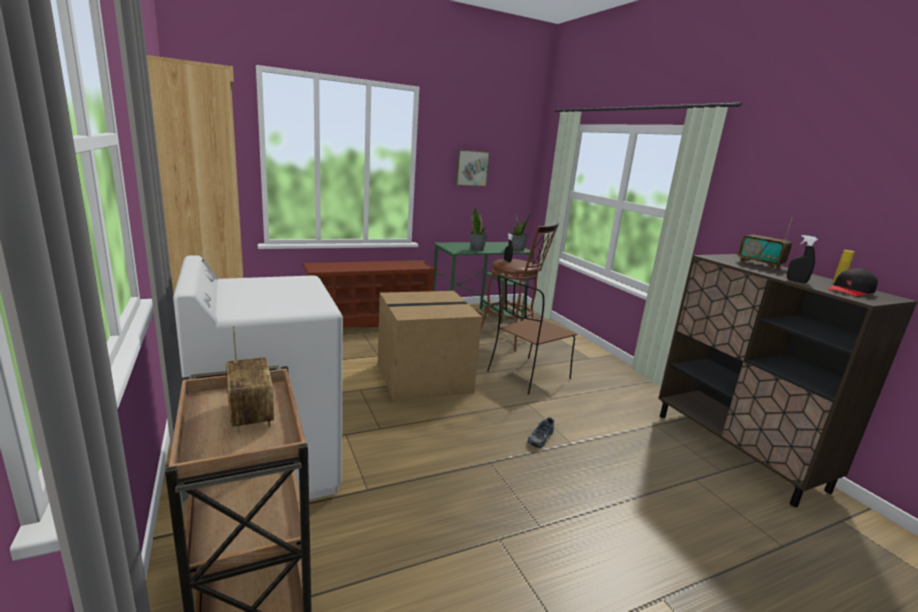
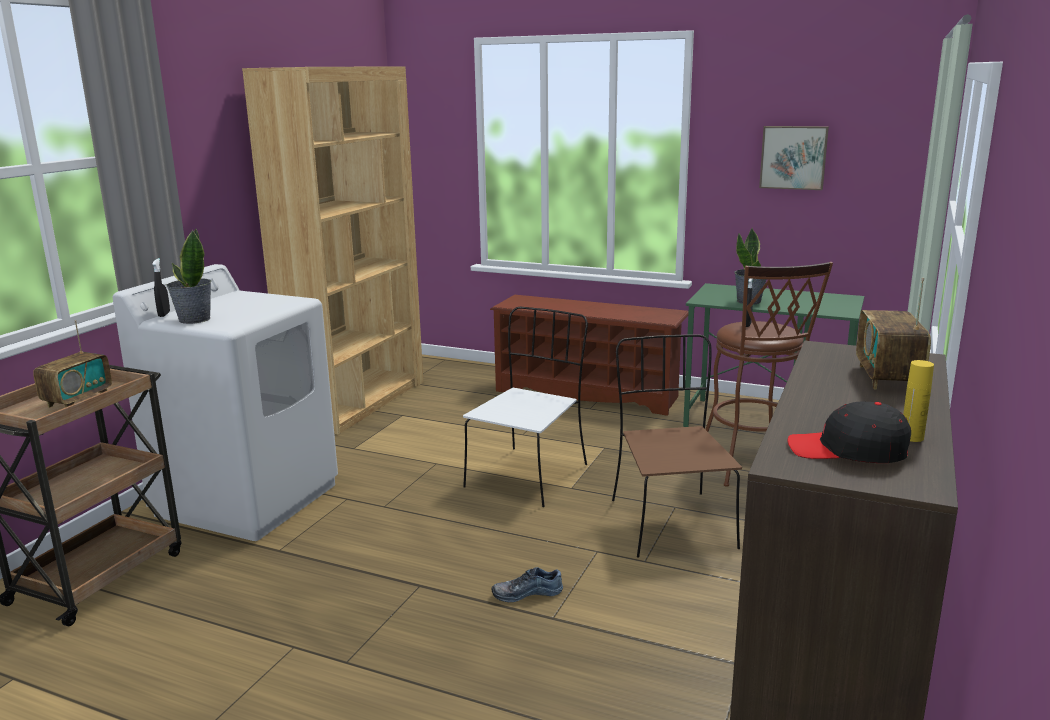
camera: 50 degrees right, 0 degrees up
cardboard box [378,291,482,402] -> white chair [463,307,588,507]
brown chair [487,276,577,395] -> brown chair turned 75 degrees clockwise [612,334,742,557]
potted plant [510,210,530,252] -> potted plant moved to [167,229,211,324]
black spray bottle [787,235,818,283] -> black spray bottle moved to [152,258,170,317]

